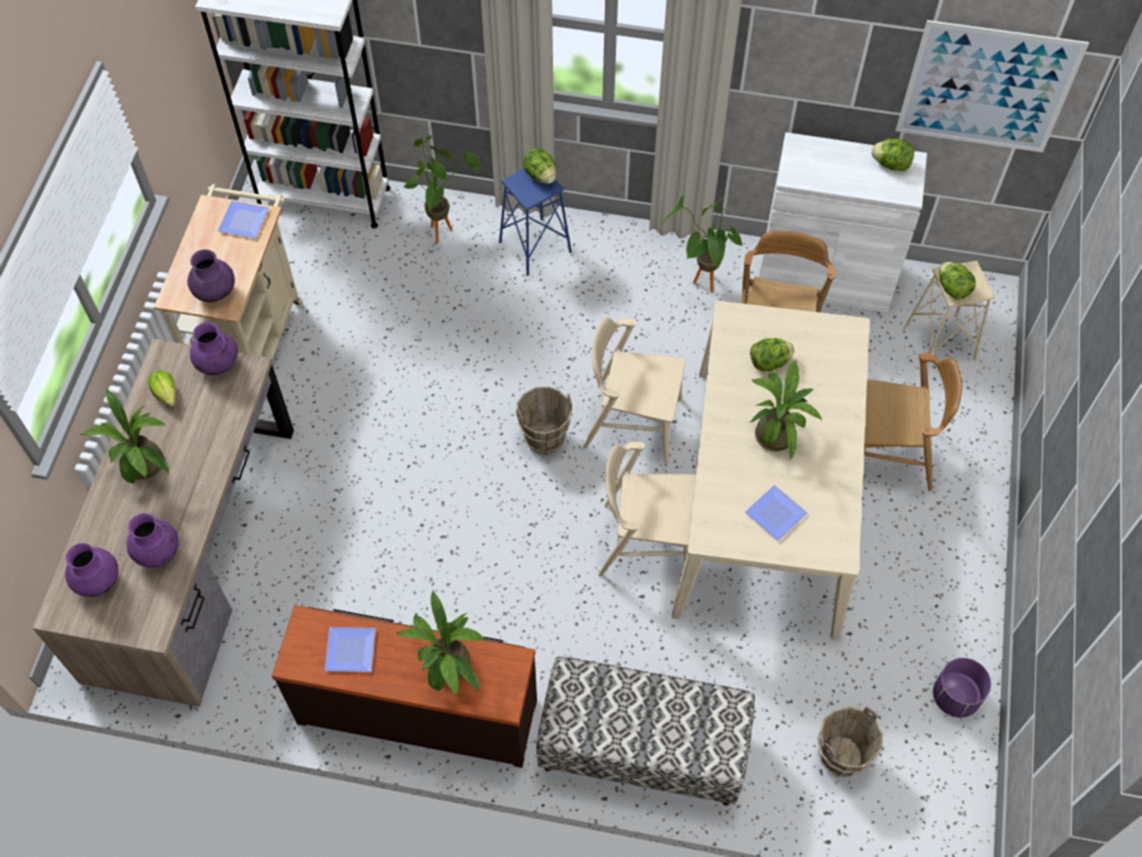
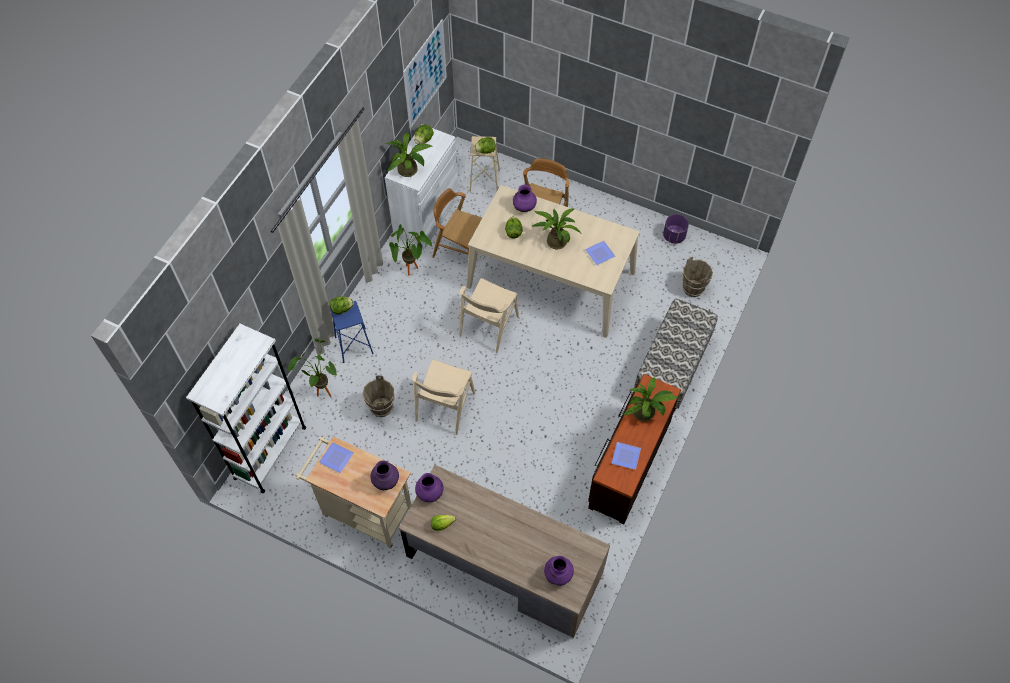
camera: 75 degrees left, 0 degrees up
potted plant [81,390,169,484] -> potted plant moved to [386,133,432,177]
purple vase [127,513,179,567] -> purple vase moved to [513,185,537,212]
brown bucket [516,386,572,455] -> brown bucket moved to [362,375,395,417]
beige chair [598,442,696,577] -> beige chair moved to [412,359,475,435]

